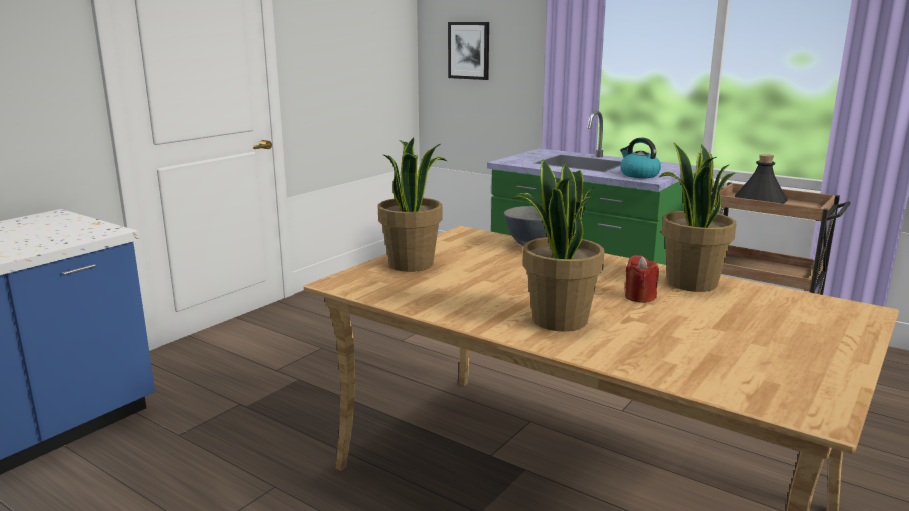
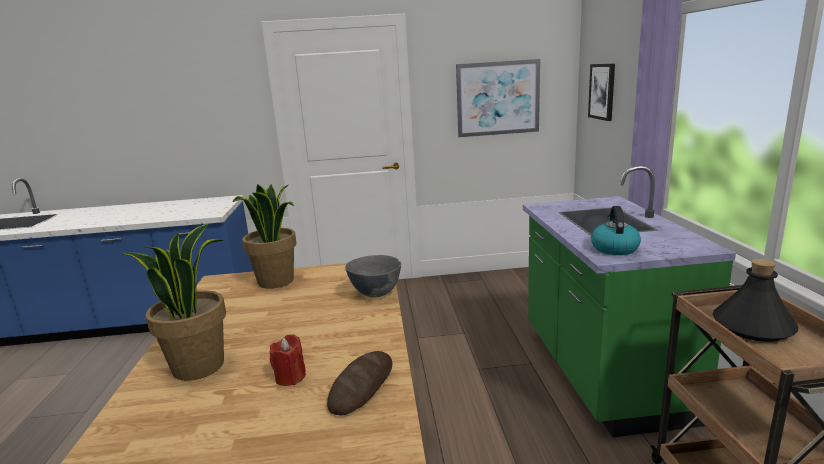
camera: 50 degrees right, 0 degrees up
potted plant [659,143,736,292] -> bread [327,351,392,415]
none -> picture [456,59,540,137]

